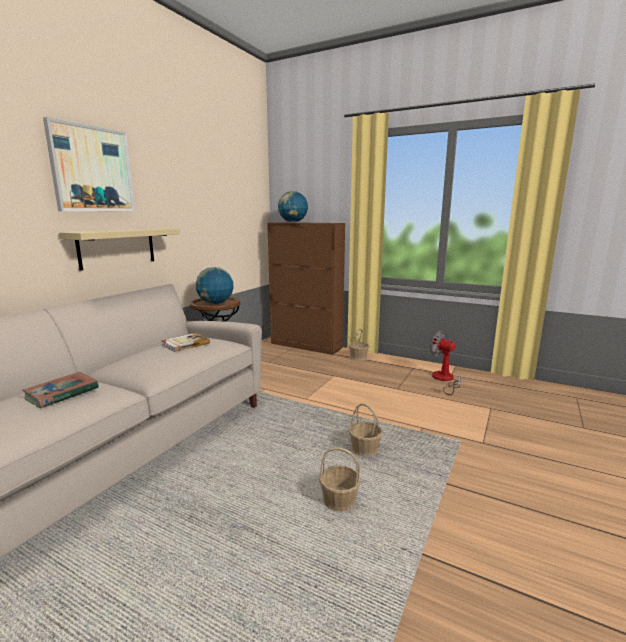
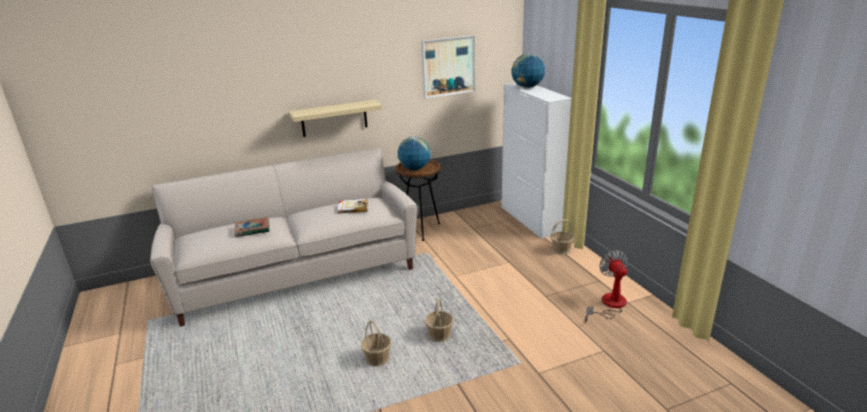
camera: 40 degrees right, 10 degrees up
picture [43,117,135,211] -> picture moved to [421,35,475,98]
brown cabinet [267,222,345,355] -> white cabinet [502,82,571,238]

